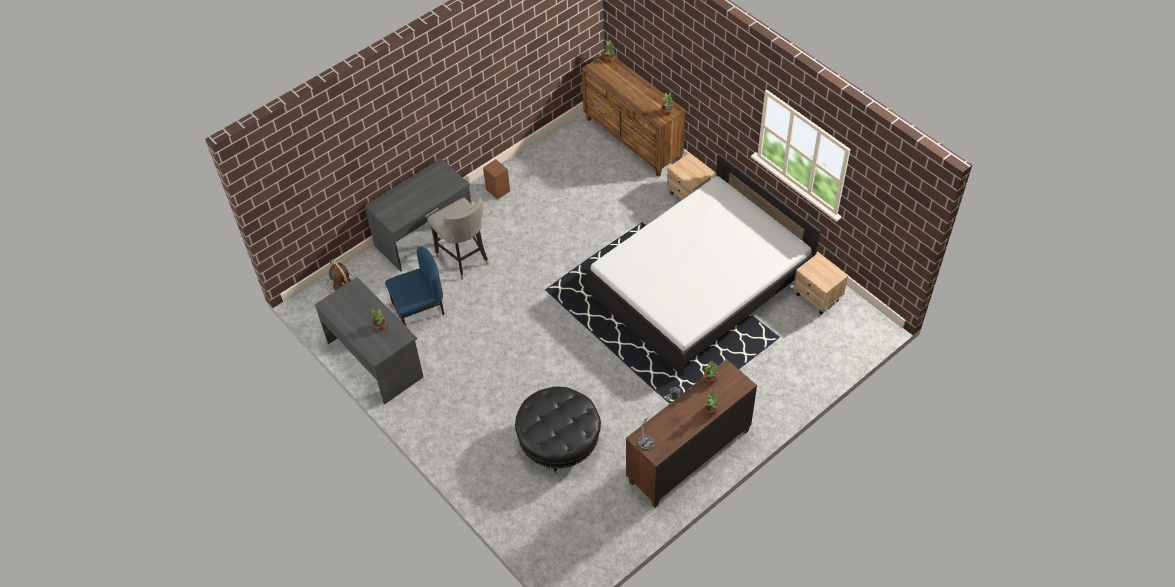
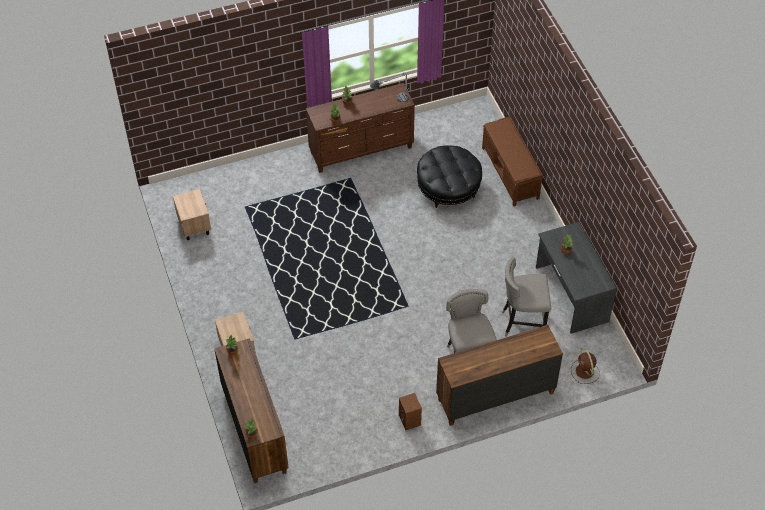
camera: 160 degrees left, 0 degrees up
grey desk [365,158,472,272] -> brown dresser [436,325,563,426]
blue chair [385,247,444,326] -> grey stool [502,257,551,337]
white bed [586,153,821,376] -> none
none -> brown bench [482,116,543,207]

